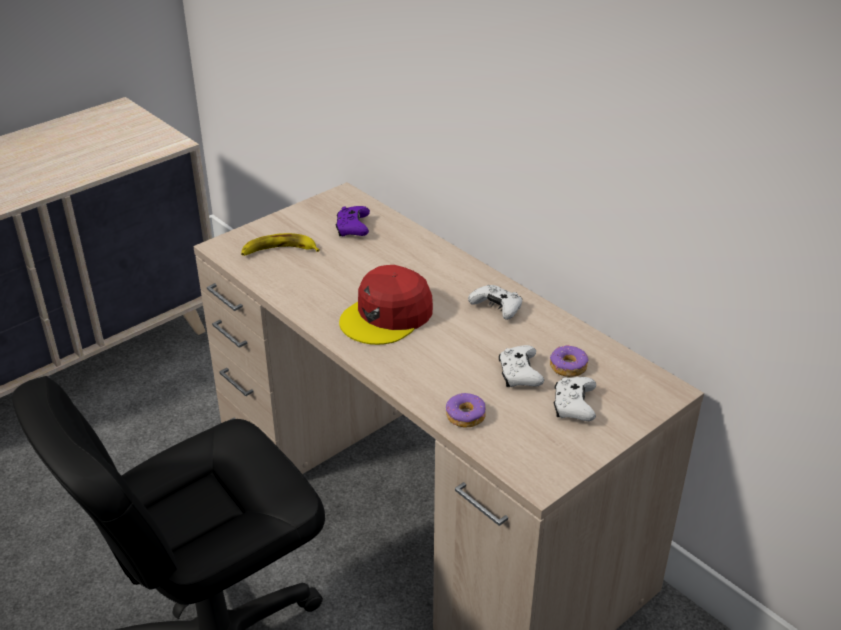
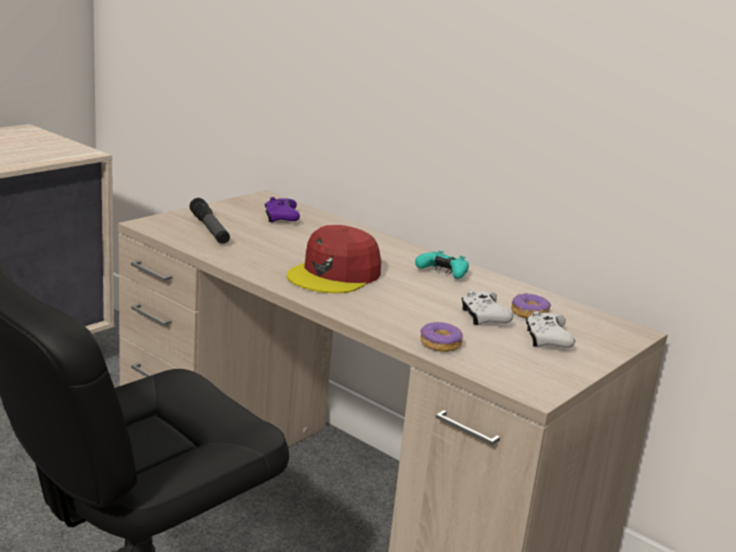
camera: 10 degrees left, 15 degrees down
banana [241,233,320,256] -> flashlight [190,198,230,244]
white game controller [468,285,522,320] -> turquoise game controller [415,251,469,279]

